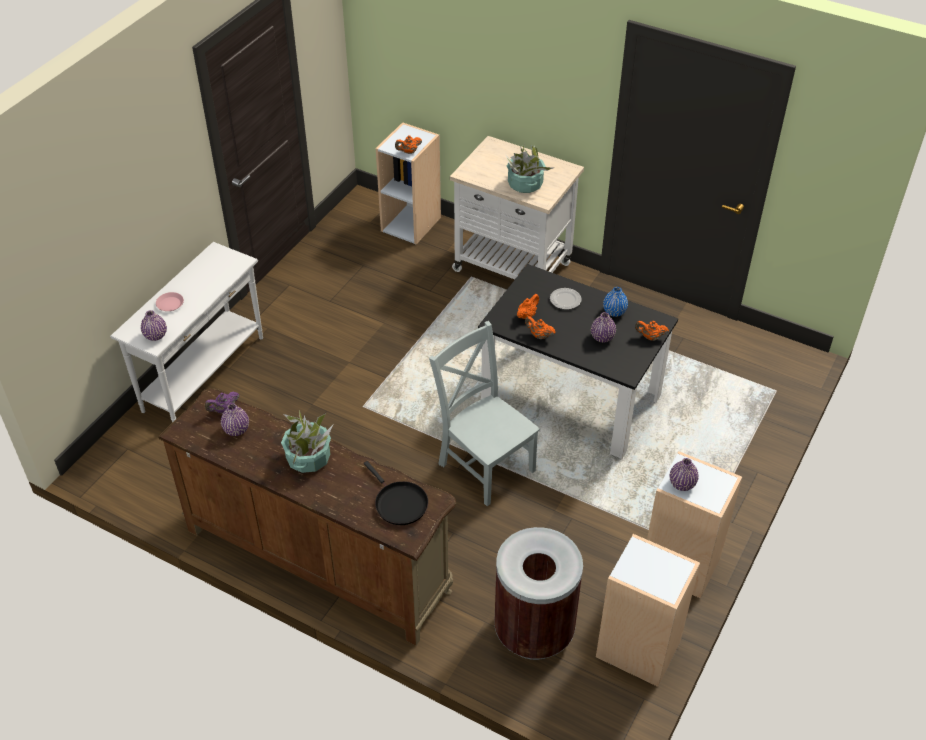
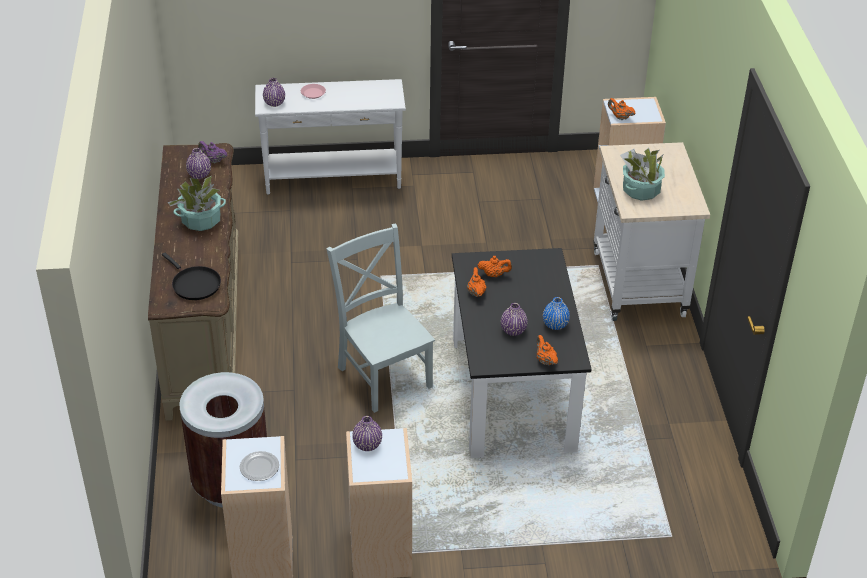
camera: 55 degrees right, 5 degrees down
black frying pan [364,461,428,525] -> black frying pan turned 60 degrees counterclockwise [162,253,221,300]
grey chair [429,321,540,506] -> grey chair turned 45 degrees counterclockwise [326,223,435,413]
plate [550,288,582,310] -> plate moved to [240,451,279,481]

